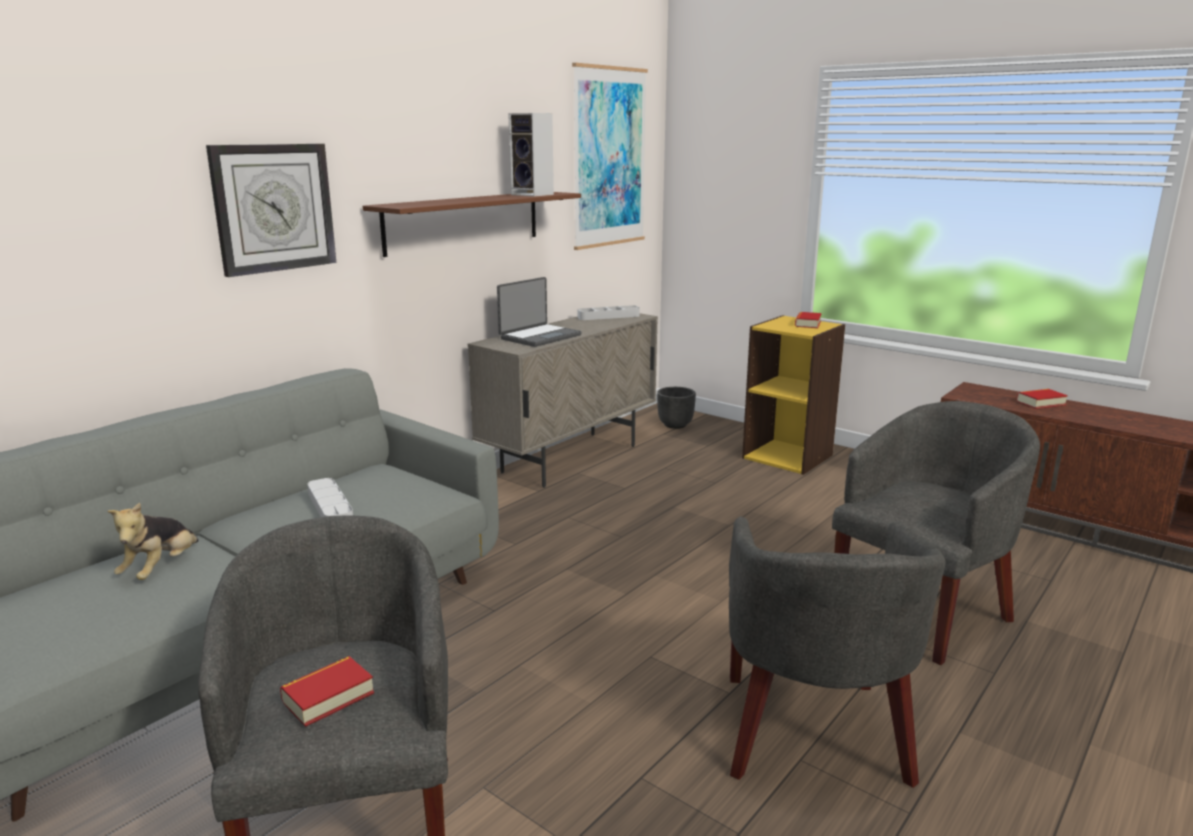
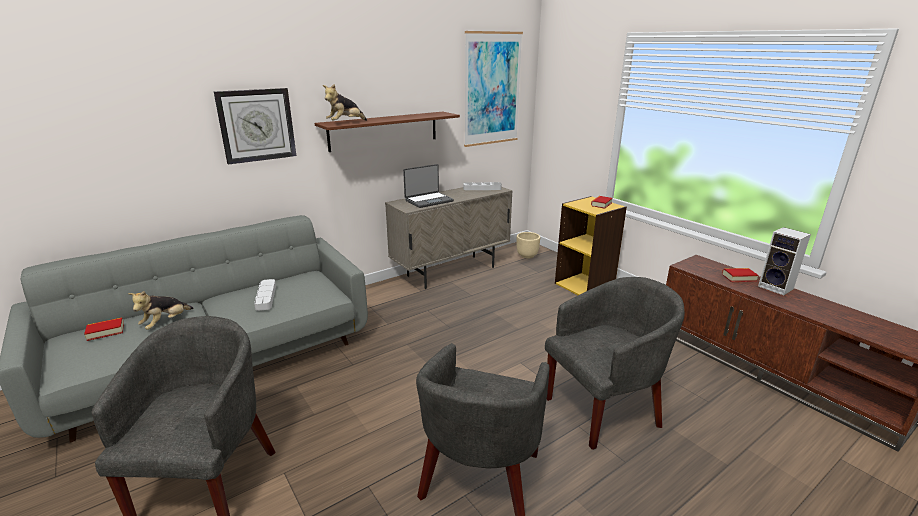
camera: 15 degrees right, 5 degrees up
book [280,656,374,727] -> book moved to [84,317,124,341]
speaker [508,113,554,196] -> speaker moved to [758,227,811,295]
black planter [657,387,696,429] -> beige planter [517,232,540,258]
none -> plush toy [323,84,367,121]

